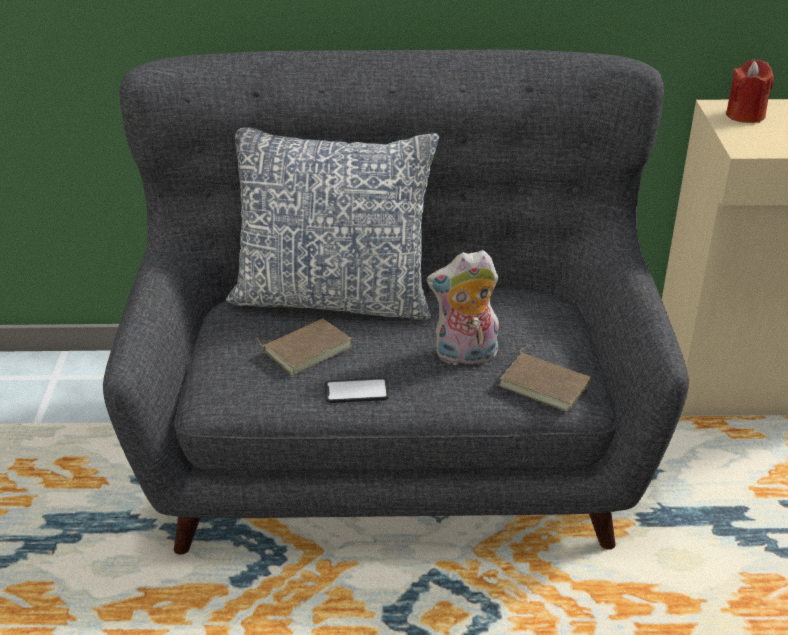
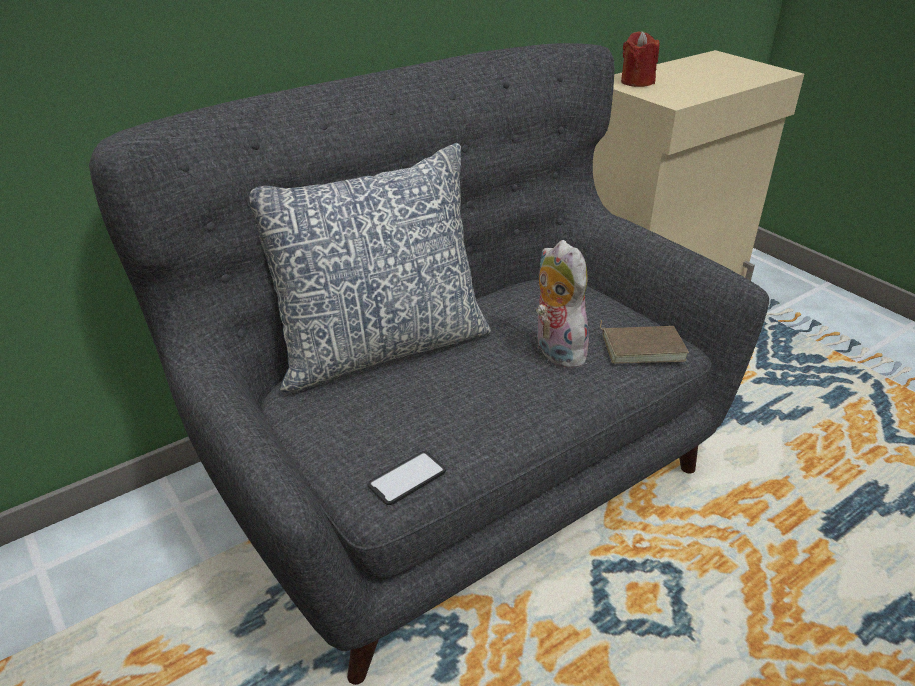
camera: 35 degrees left, 0 degrees up
brown book [256,318,352,375] -> none
phone [325,378,390,403] -> phone moved to [368,451,446,505]
plush toy [427,250,499,365] -> plush toy turned 105 degrees clockwise [536,240,589,368]

